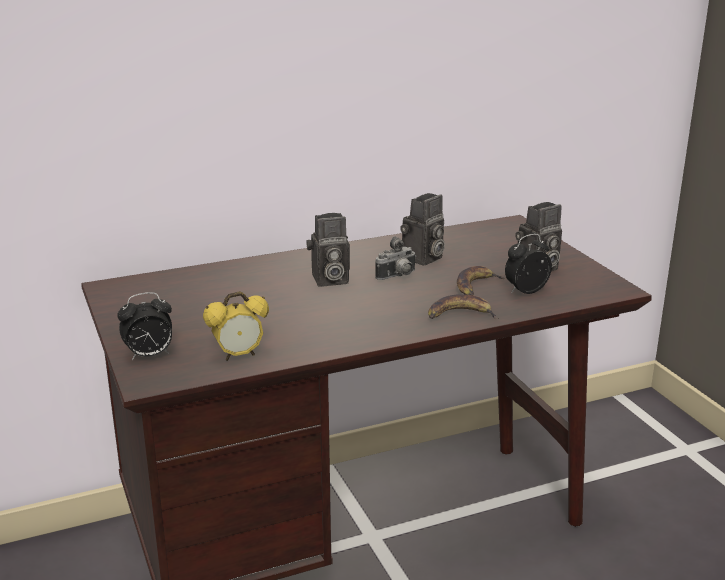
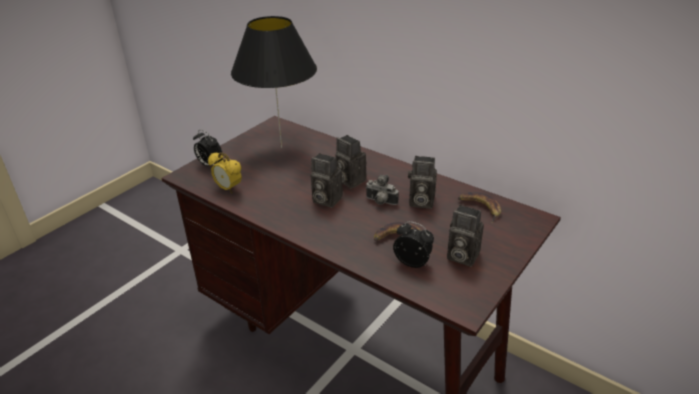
camera: 60 degrees right, 10 degrees up
banana [428,294,499,319] -> banana moved to [458,192,501,223]
none -> black table lamp [231,16,317,148]
none -> camera [311,153,343,208]

